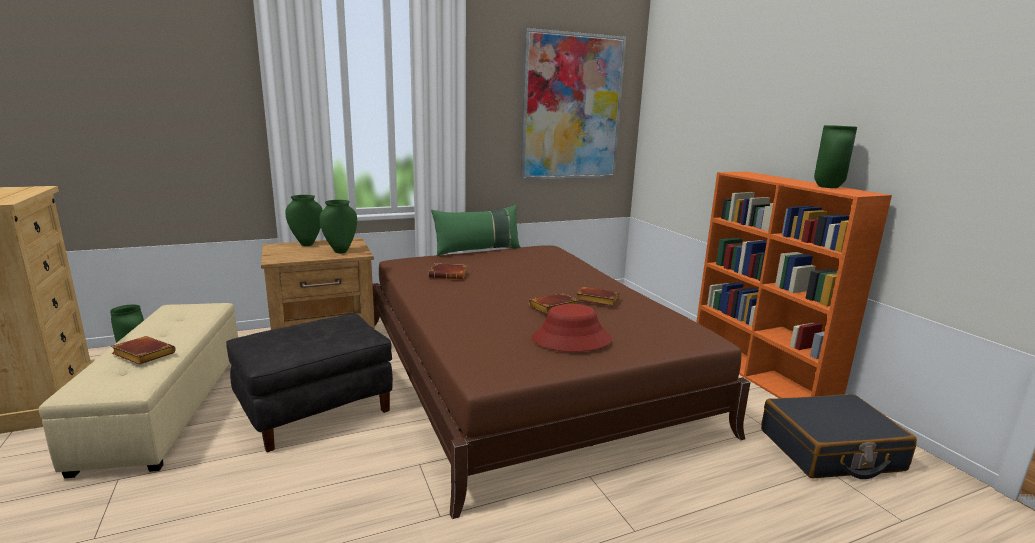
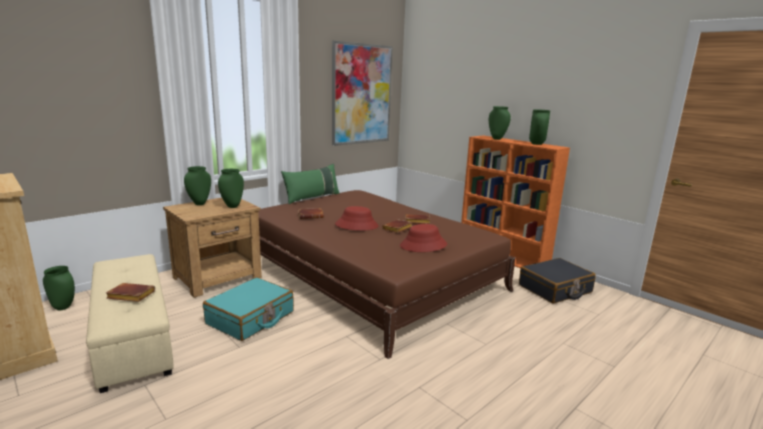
camera: 20 degrees left, 0 degrees up
black ottoman [226,313,393,452] -> turquoise suitcase [203,278,294,341]
none -> red hat [335,206,379,231]
none -> green vase [489,106,511,140]

